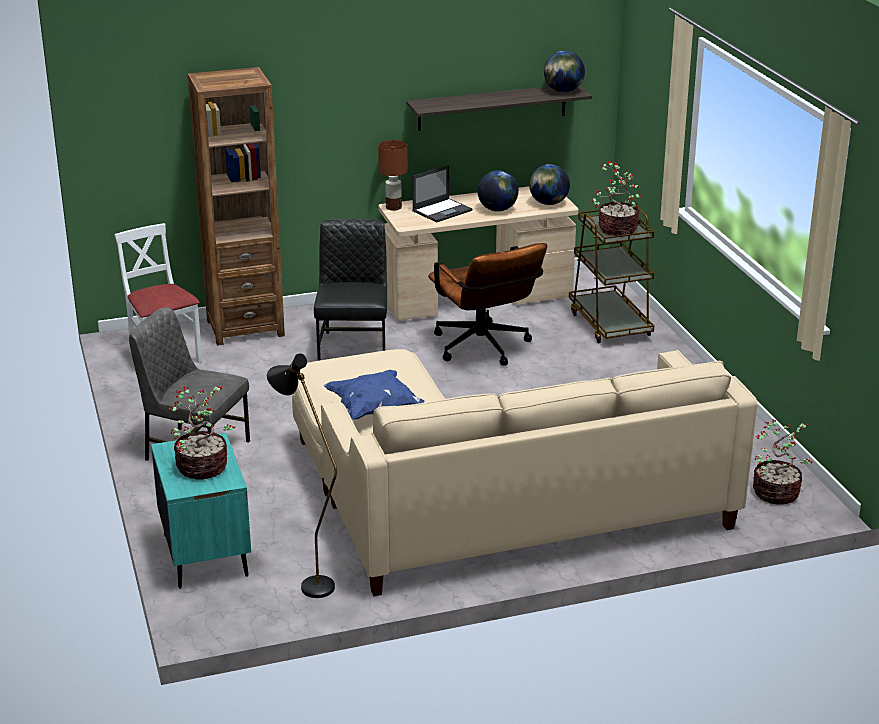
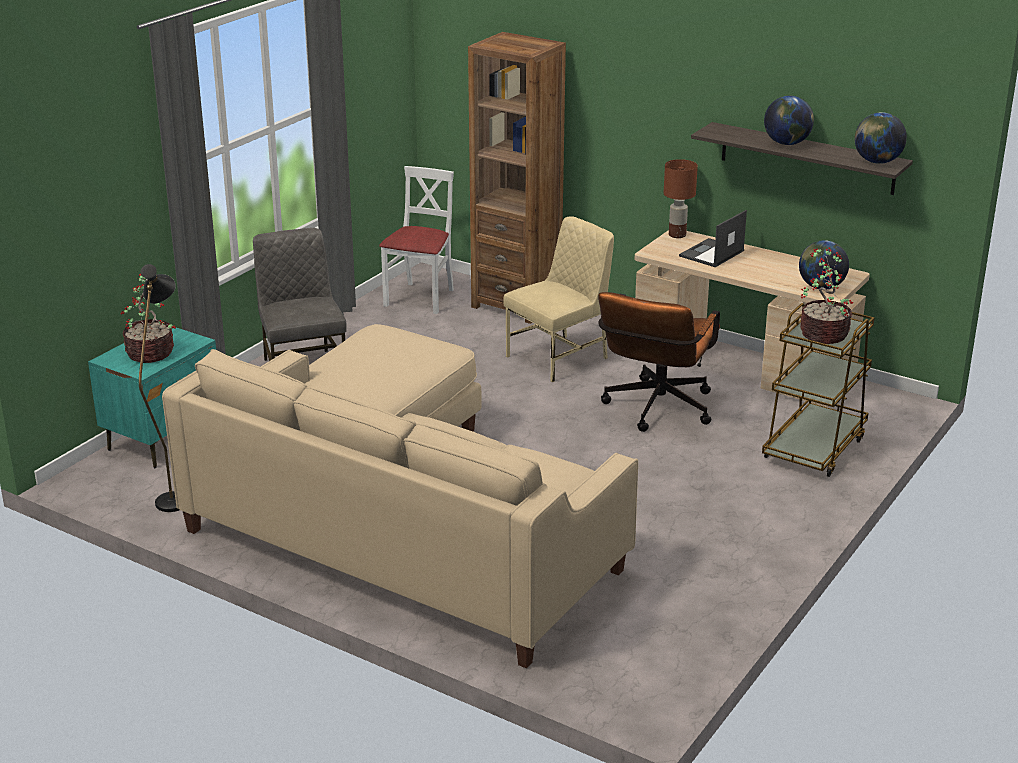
camera: 50 degrees right, 0 degrees up
black chair [314,219,387,361] -> beige chair [503,216,614,382]
blue pillow [324,370,424,420] -> none
laptop [412,165,472,222] -> laptop turned 120 degrees clockwise [679,210,747,267]
globe [477,170,518,211] -> globe moved to [764,95,814,145]
potted plant [753,419,813,504] -> none

